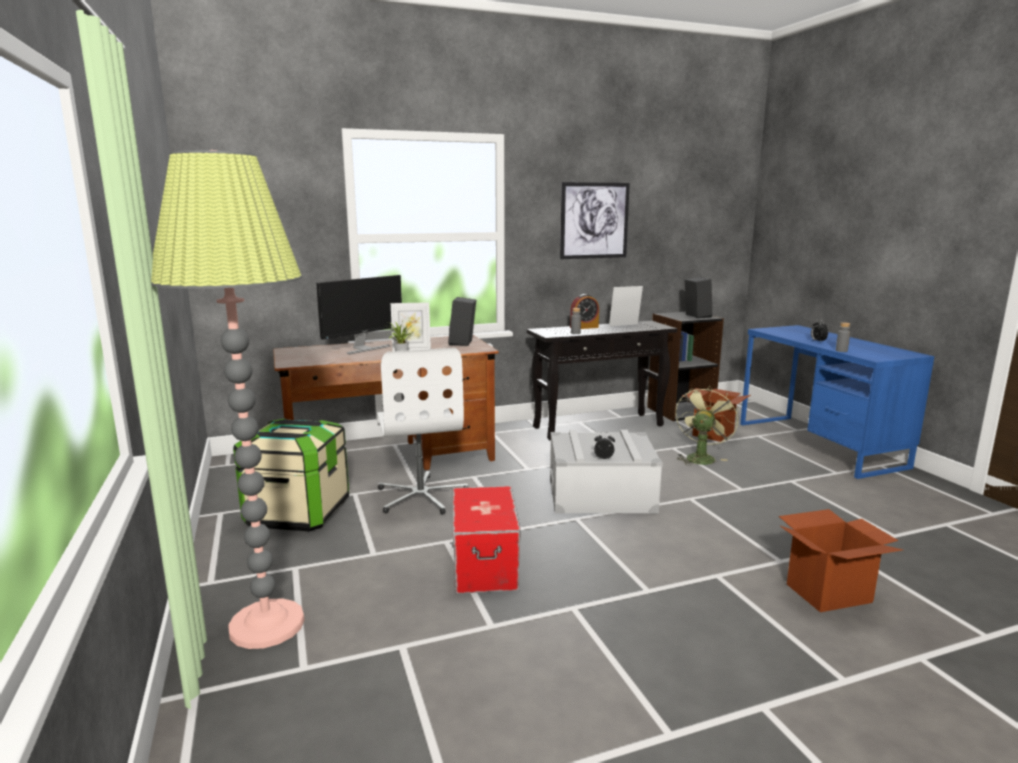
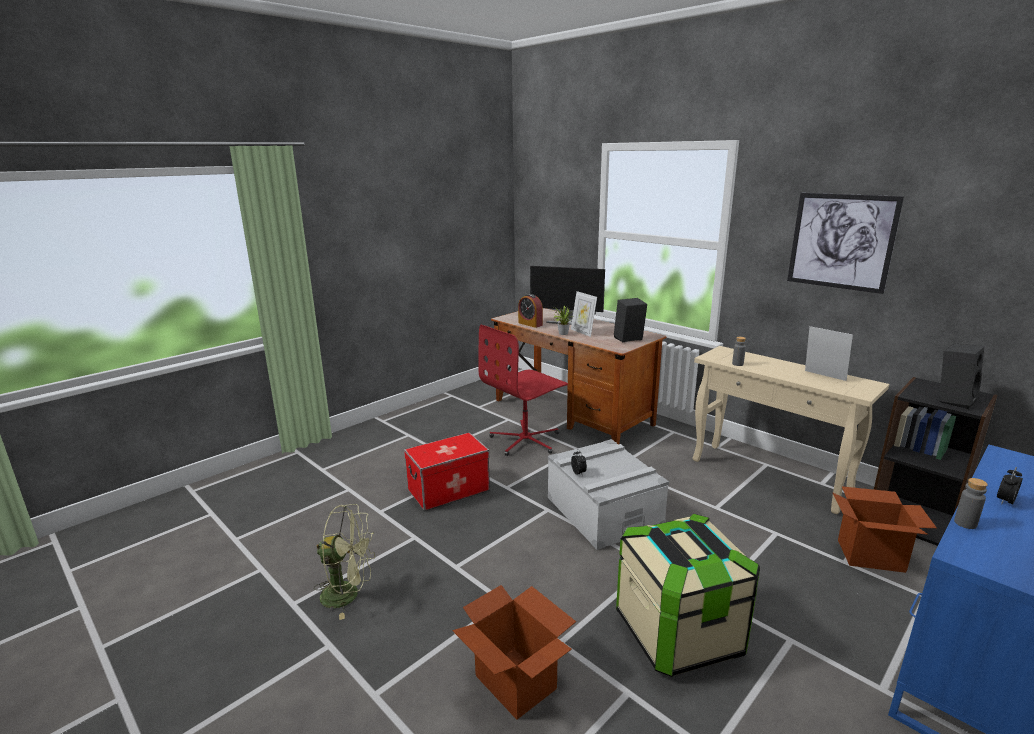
camera: 65 degrees right, 5 degrees up
floor lamp [151,150,305,649] -> none
storage box [233,418,349,532] -> storage box moved to [616,514,760,677]
white office chair [377,348,468,514] -> red office chair [478,325,568,456]
black console table [527,321,677,441] -> beige console table [693,346,889,514]
alarm clock [570,294,599,329] -> alarm clock moved to [518,294,543,328]
green fan [675,385,739,466] -> green fan moved to [314,504,375,620]

